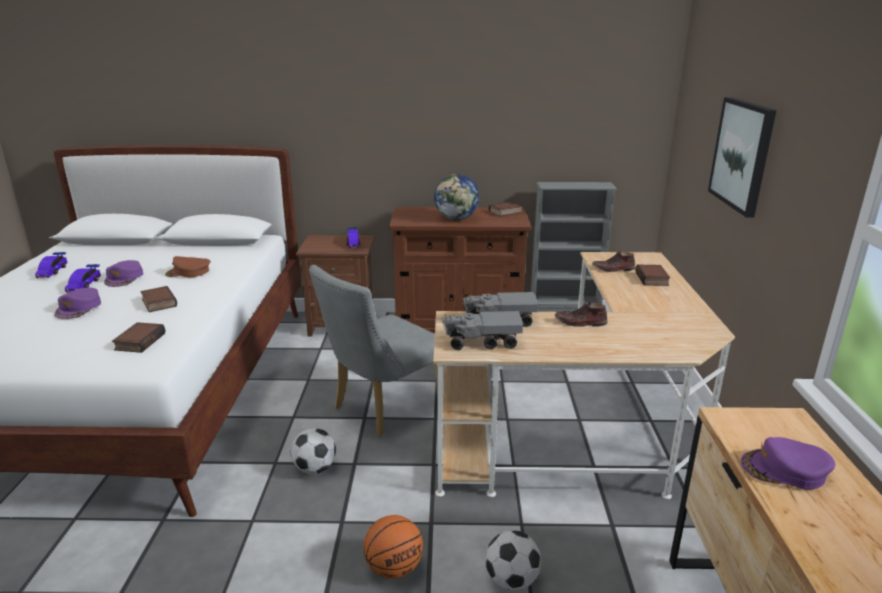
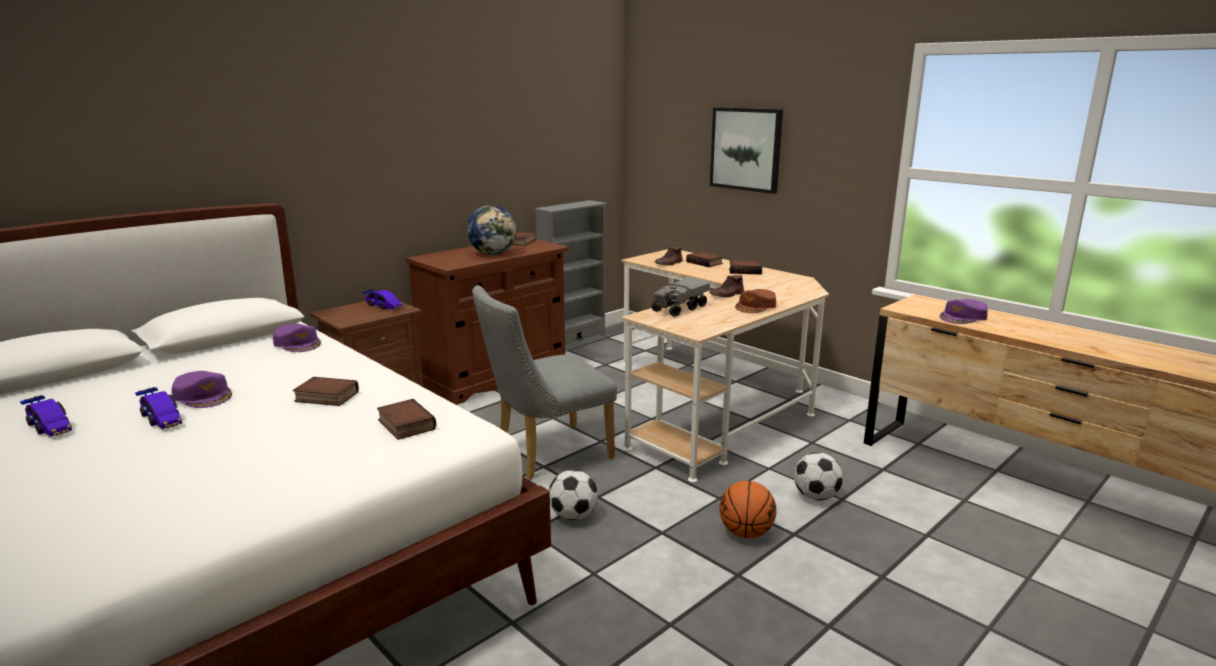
camera: 45 degrees left, 5 degrees down
purple cap [54,288,101,319] -> purple cap moved to [273,324,321,352]
brown cap [165,256,210,277] -> brown cap moved to [735,289,776,313]
grey chair [309,265,437,436] -> grey chair turned 60 degrees clockwise [472,285,617,479]
toy truck [442,311,523,350] -> none
none -> book [729,261,762,275]

